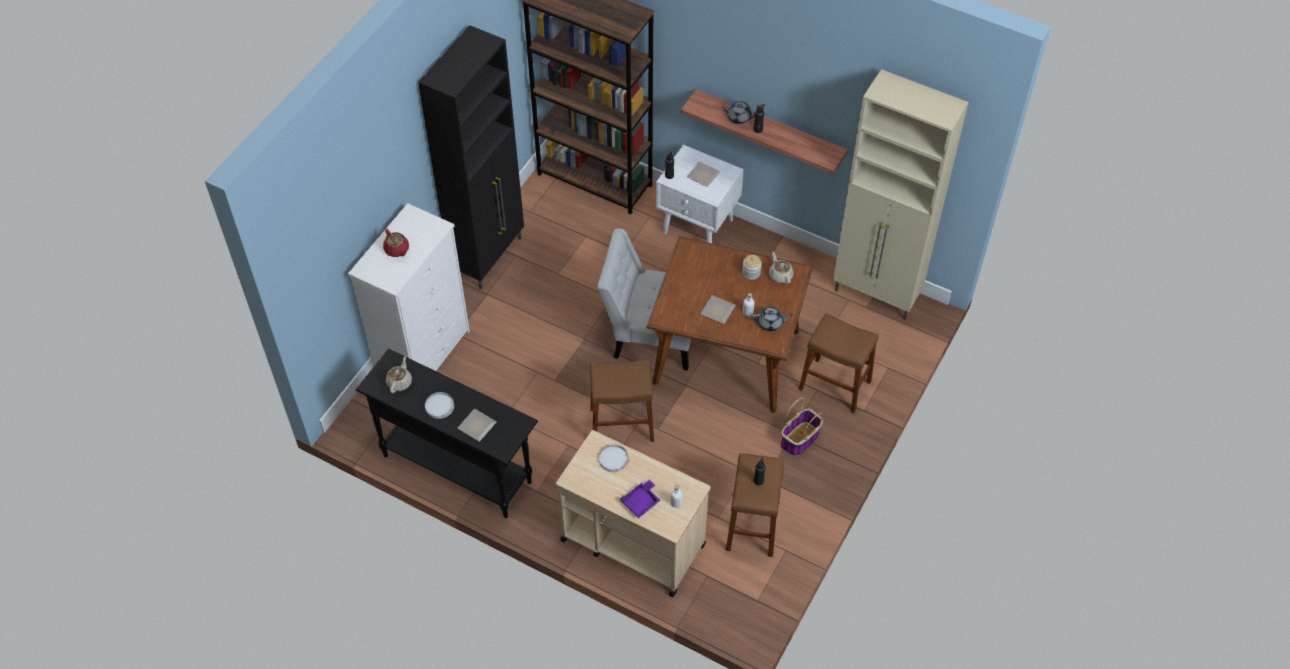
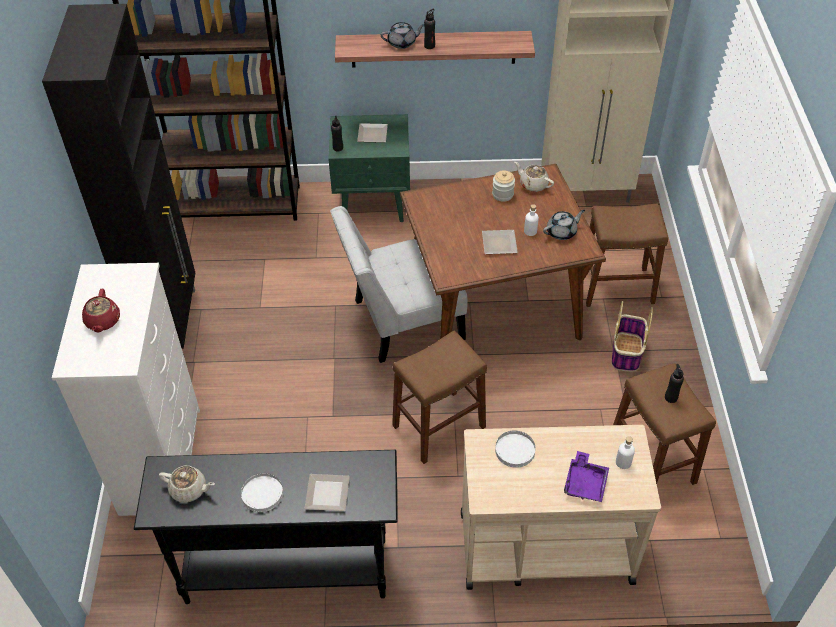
camera: 30 degrees left, 5 degrees down
red teapot [383,229,409,257] -> red teapot turned 60 degrees clockwise [82,288,120,333]
beige teapot [386,356,412,393] -> beige teapot turned 120 degrees clockwise [159,466,215,503]
white nightstand [656,145,744,243] -> green nightstand [328,114,410,222]

